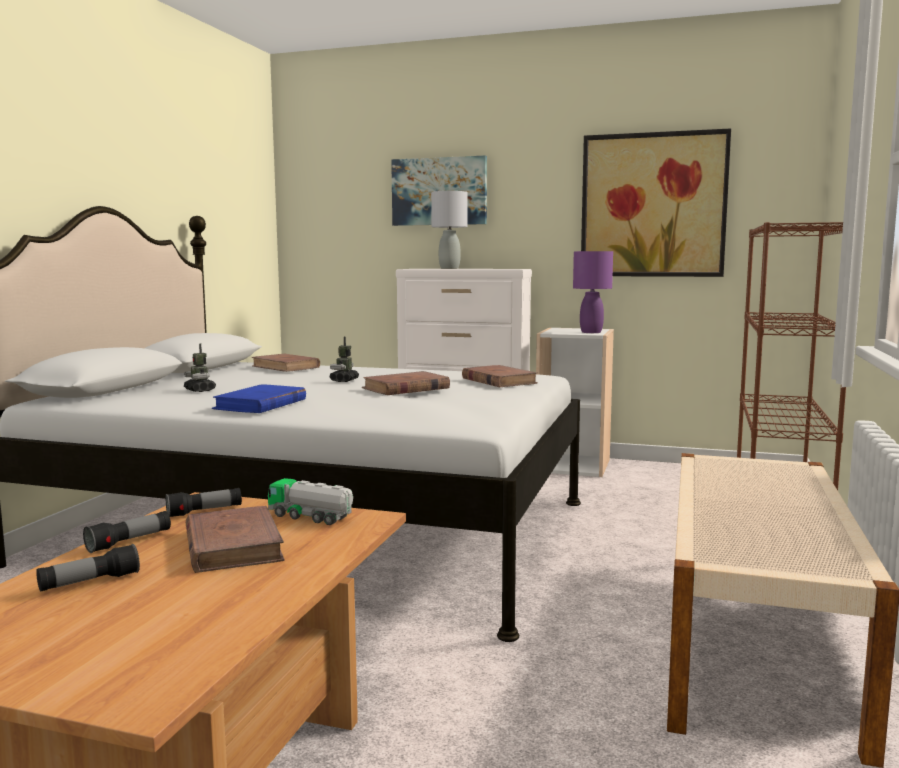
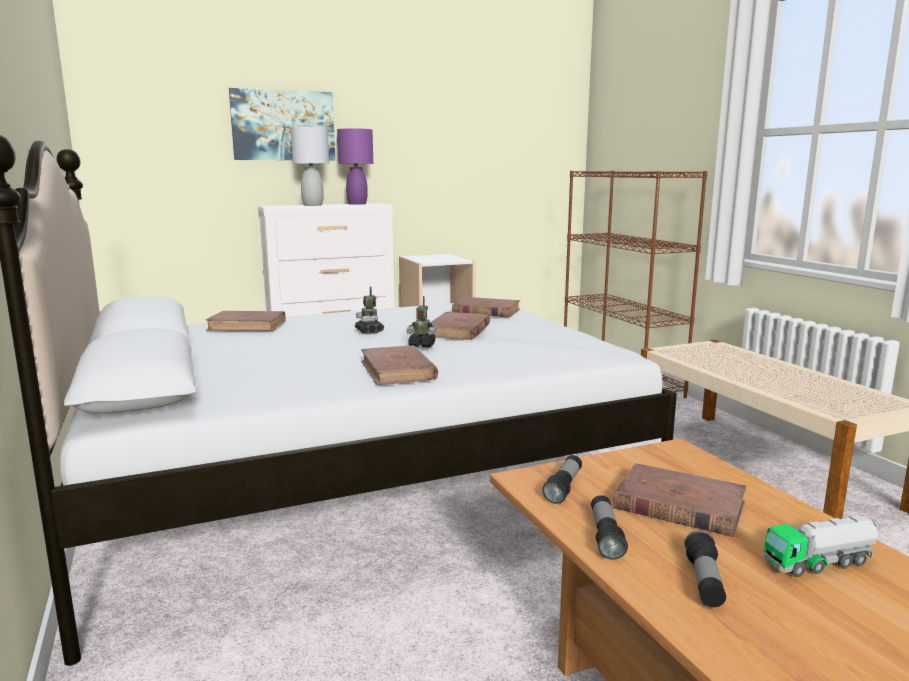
camera: 40 degrees left, 5 degrees up
toy robot [184,343,216,392] -> toy robot moved to [406,296,436,347]
blue book [212,384,306,413] -> brown book [361,345,438,385]
toy truck [268,478,353,525] -> toy truck moved to [763,515,878,577]
purple table lamp [573,251,613,333] -> purple table lamp moved to [337,129,373,205]
picture [581,128,731,277] -> none

